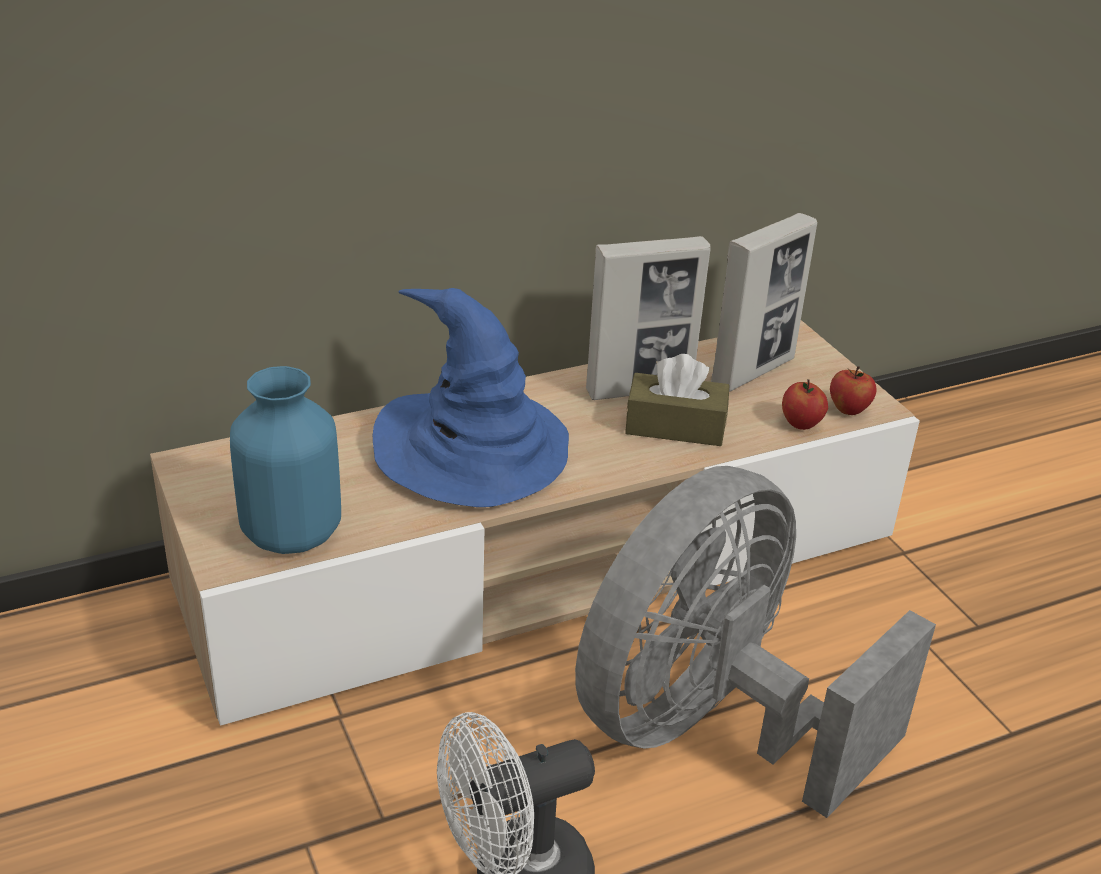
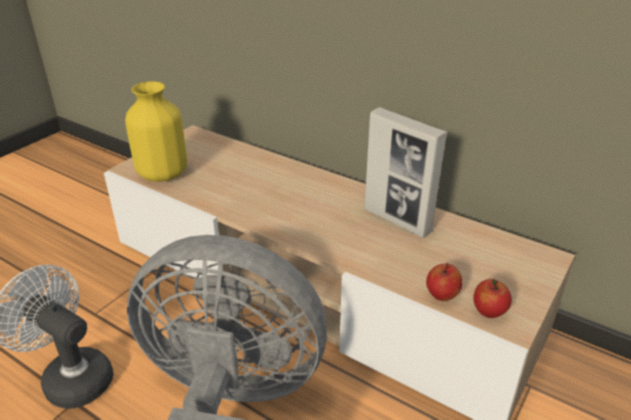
camera: 60 degrees right, 0 degrees up
blue vase [230,366,341,554] -> yellow vase [125,81,187,182]
blue hat [373,288,569,507] -> none
brown tissue box [625,354,730,446] -> none
picture frame [711,213,817,392] -> none

